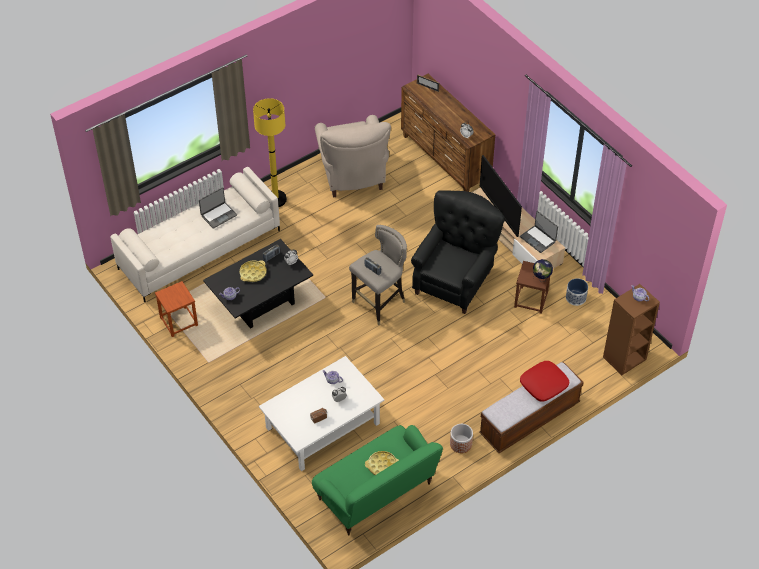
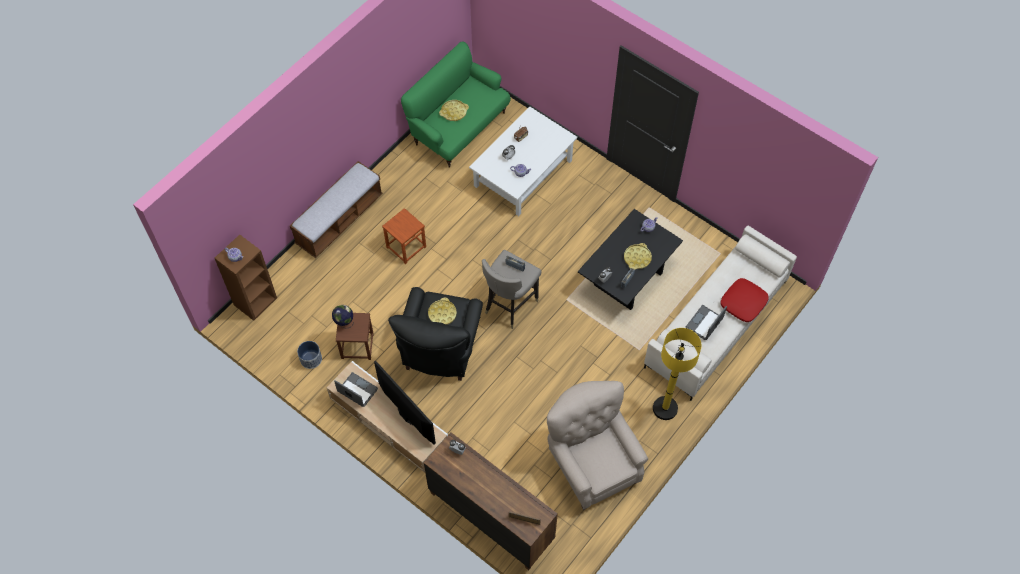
camera: 165 degrees right, 10 degrees up
brown stool [155,281,198,337] -> brown stool moved to [382,208,426,264]
planter [450,424,473,453] -> none
red pillow [520,361,569,402] -> red pillow moved to [721,278,769,322]
none -> yellow tray [428,298,457,325]

